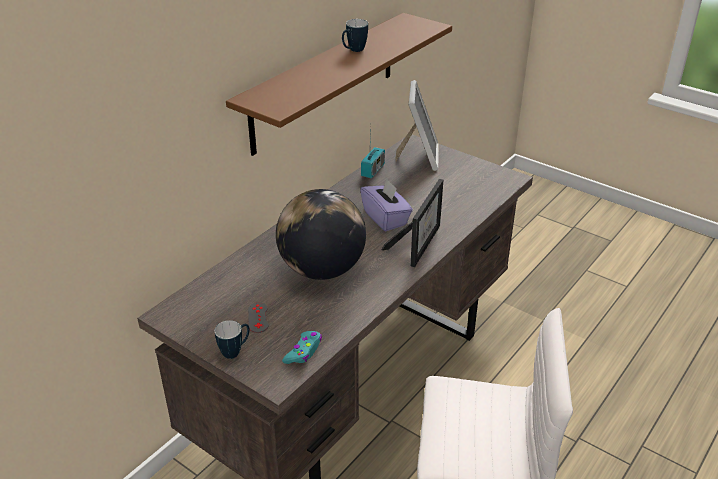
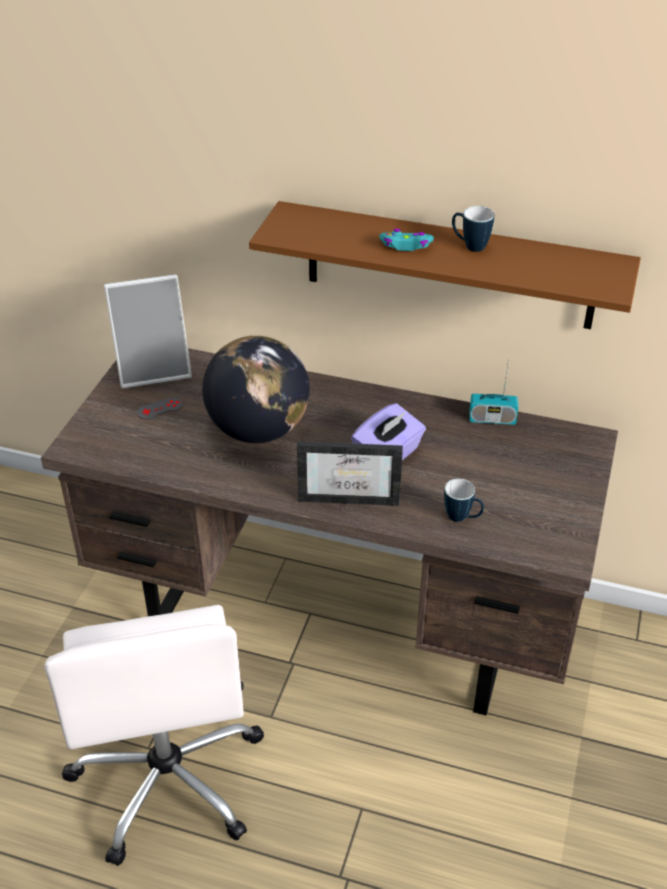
camera: 70 degrees right, 5 degrees up
mug [214,320,250,359] -> mug moved to [444,479,484,522]
turquoise game controller [282,331,322,364] -> turquoise game controller moved to [379,229,434,251]
picture frame [395,80,439,171] -> picture frame moved to [104,274,192,388]

